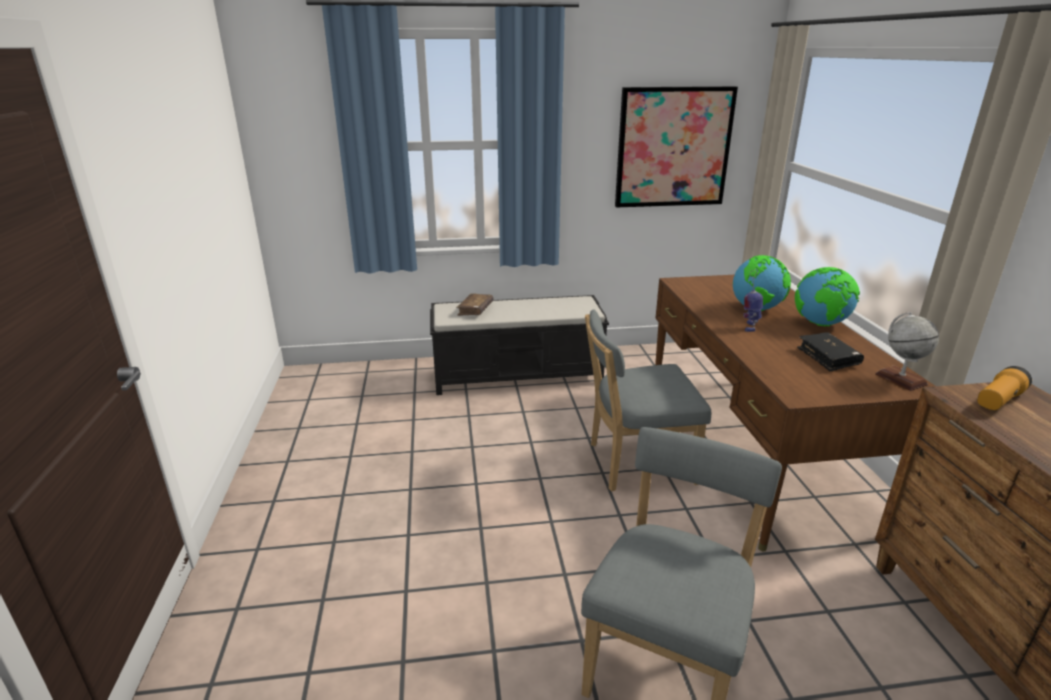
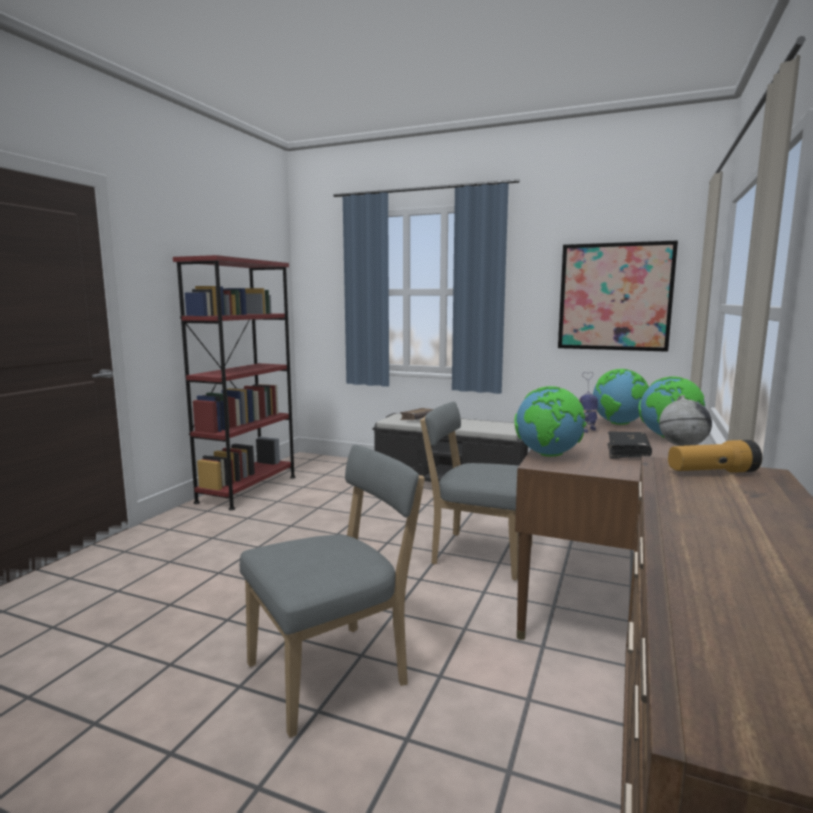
camera: 30 degrees right, 15 degrees down
none -> red bookcase [173,255,296,510]
none -> globe [515,386,586,457]

